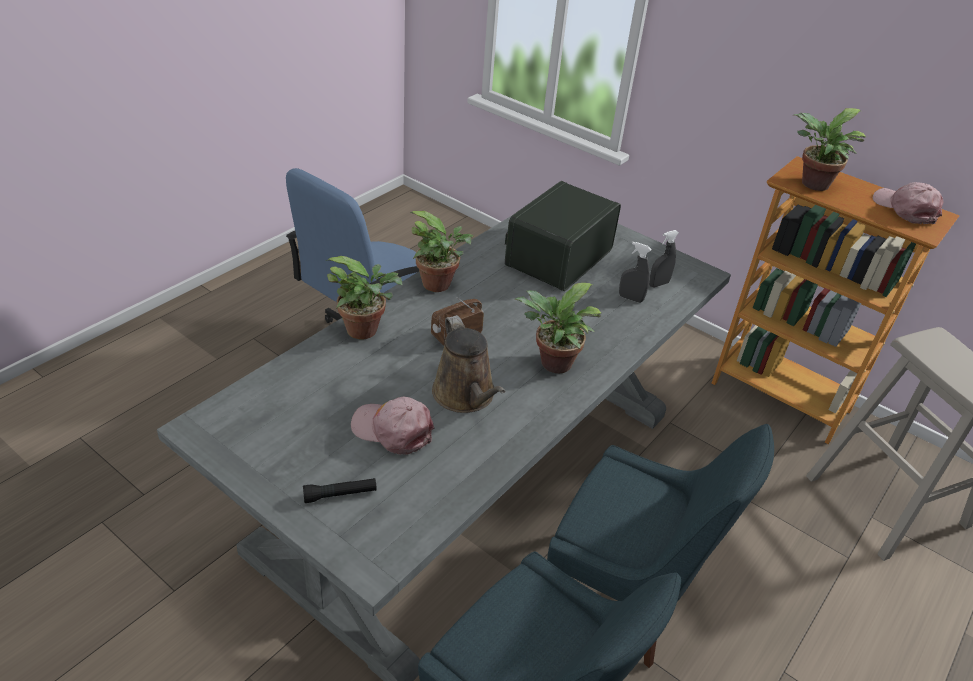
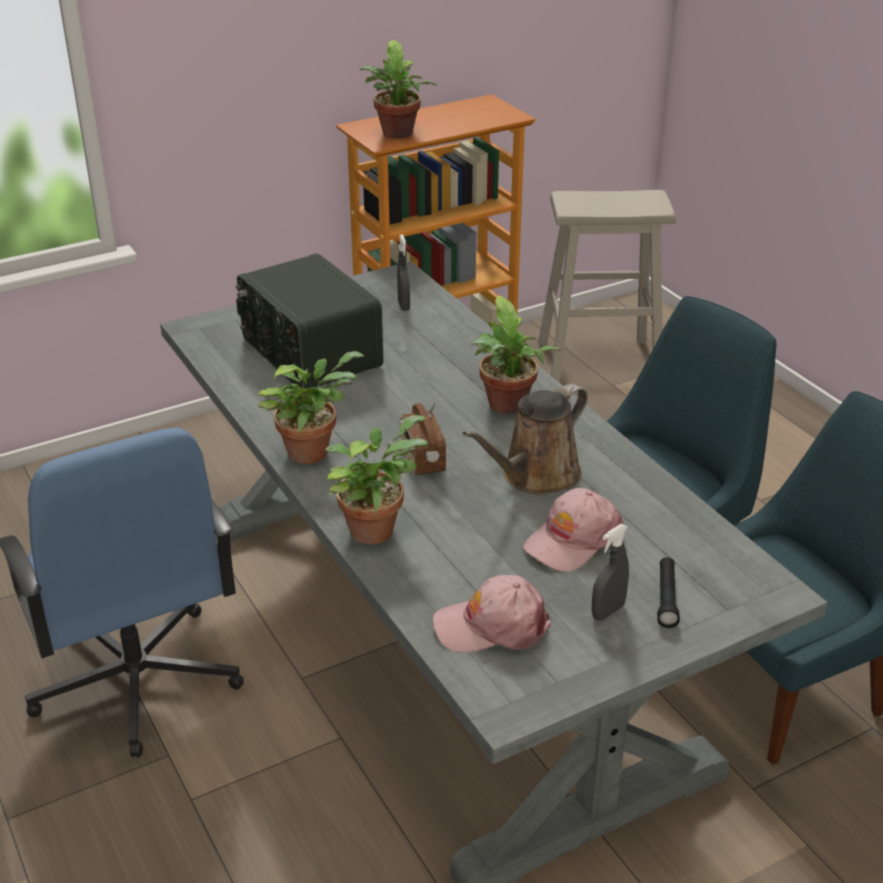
camera: 65 degrees left, 5 degrees down
brown watering can [432,315,505,413] -> brown watering can turned 135 degrees clockwise [463,384,588,495]
grey spray bottle [619,242,652,303] -> grey spray bottle moved to [592,524,629,621]
pink cap [873,182,943,224] -> pink cap moved to [433,575,551,653]

